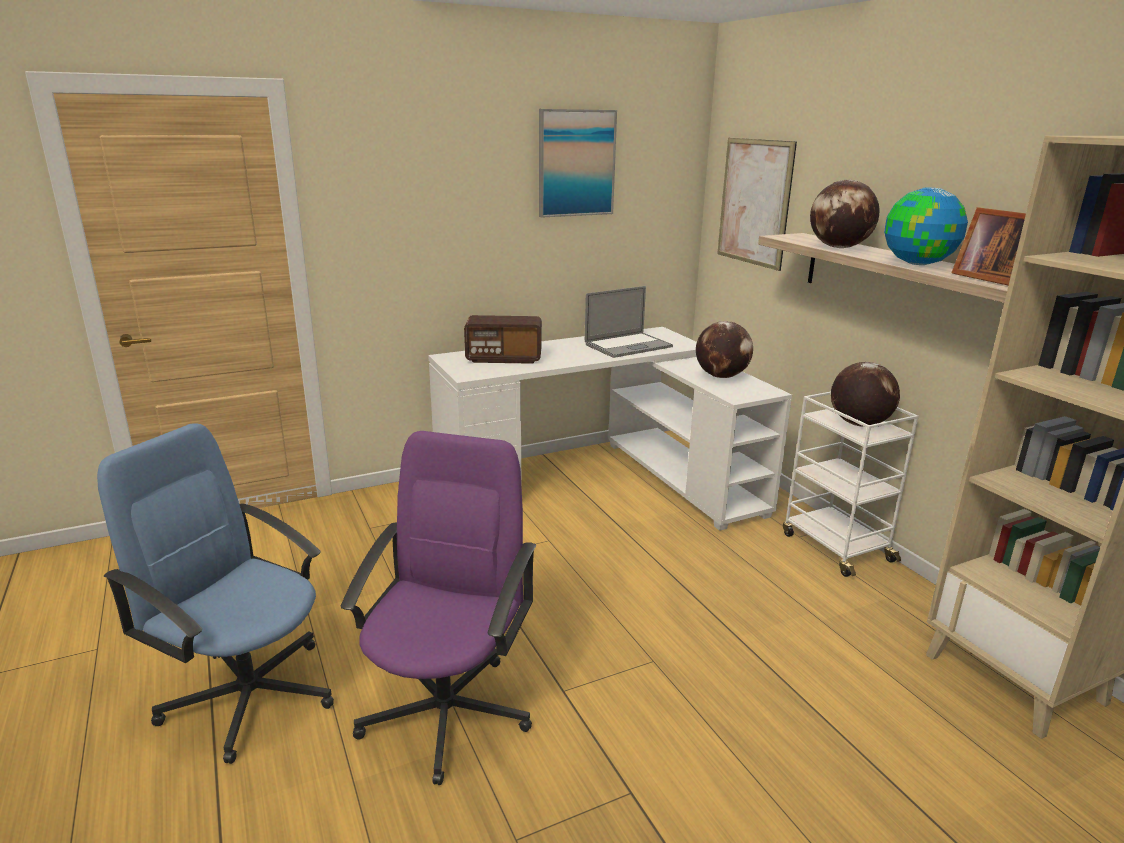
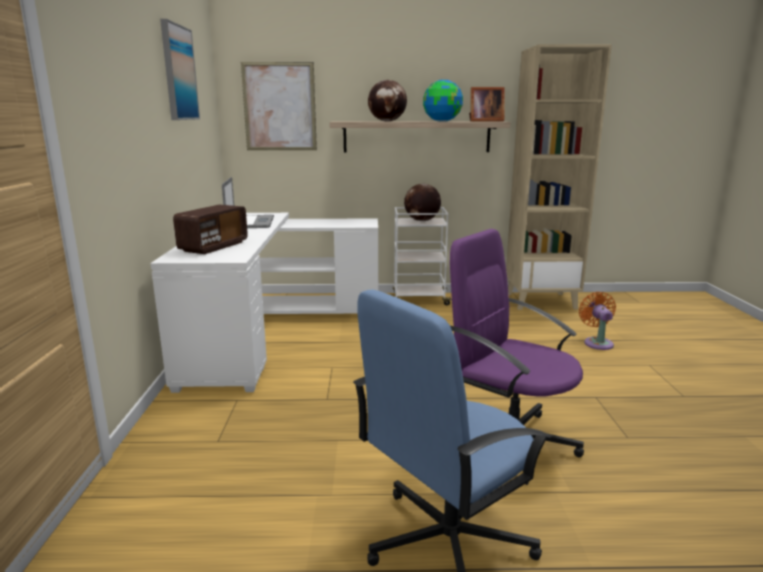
camera: 65 degrees left, 5 degrees down
globe [696,321,753,378] -> none
none -> orange fan [579,292,616,350]

